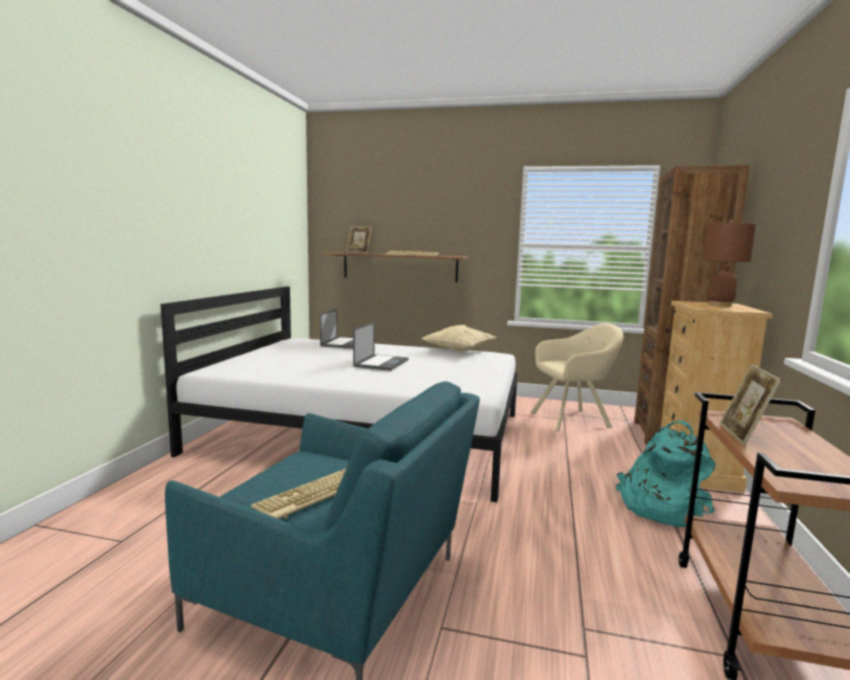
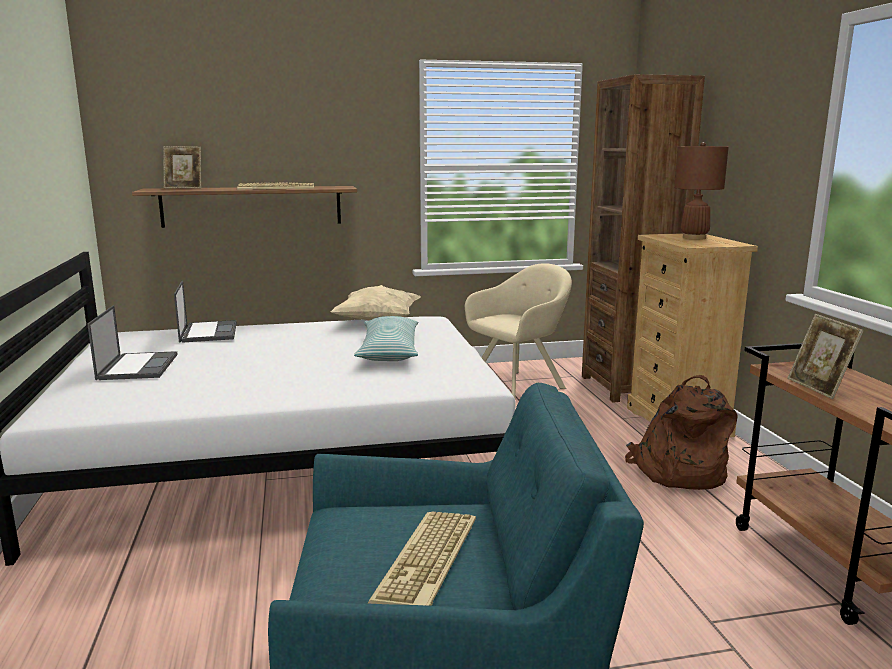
camera: 25 degrees left, 5 degrees up
laptop [353,322,409,371] -> laptop moved to [87,305,178,380]
turquoise backpack [616,421,715,527] -> brown backpack [625,375,737,490]
none -> pillow [354,316,418,361]

